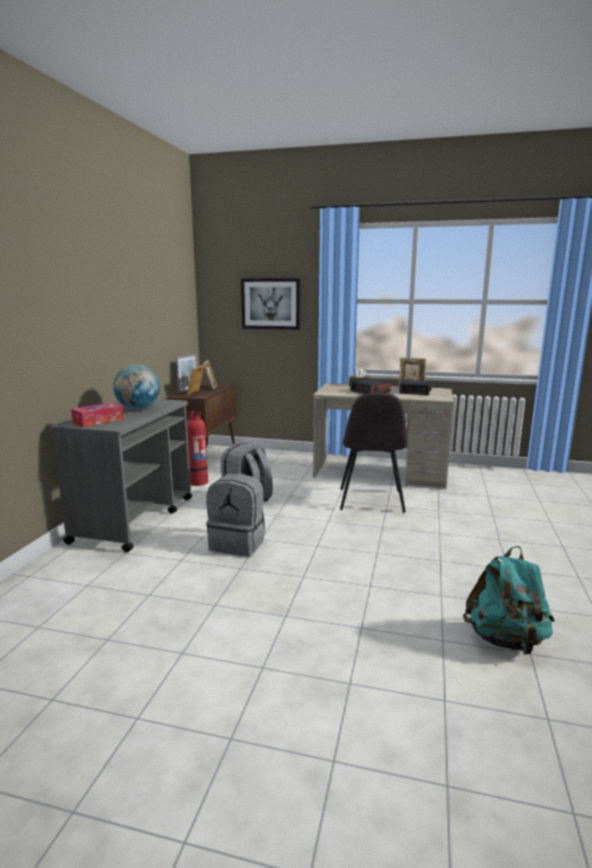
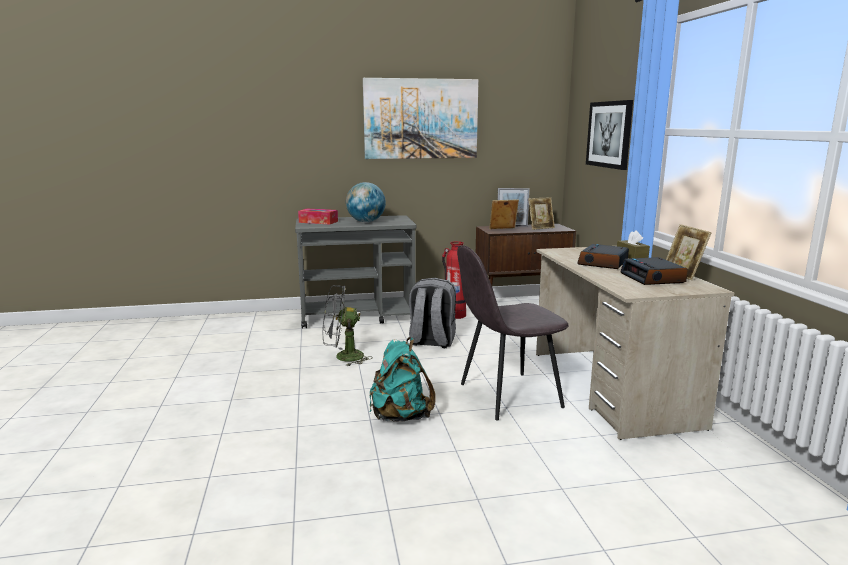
camera: 65 degrees right, 0 degrees up
grey backpack [206,473,265,556] -> grey fan [322,285,373,367]
turquoise backpack [463,546,555,655] -> turquoise backpack moved to [370,337,436,422]
none -> picture [363,78,479,159]

